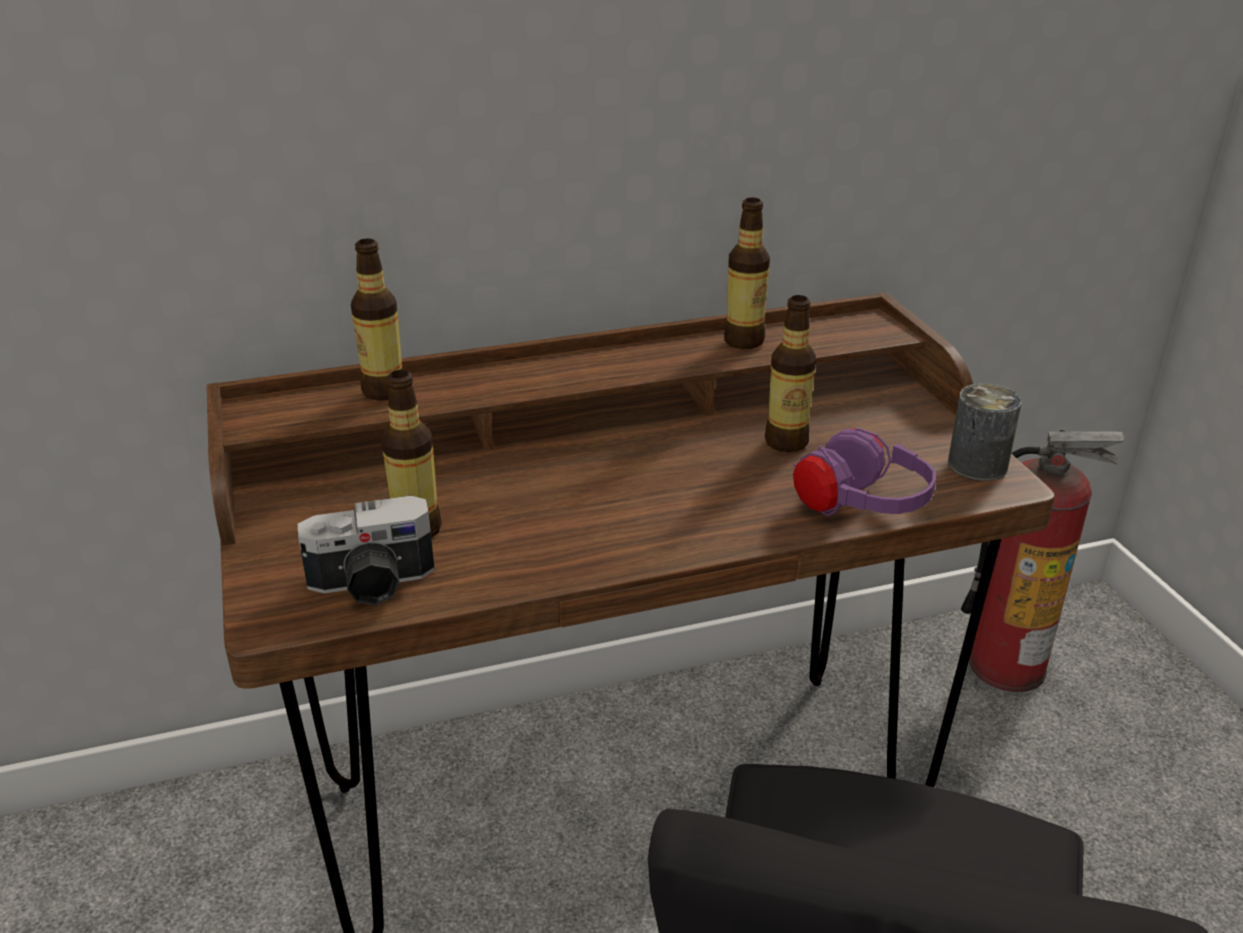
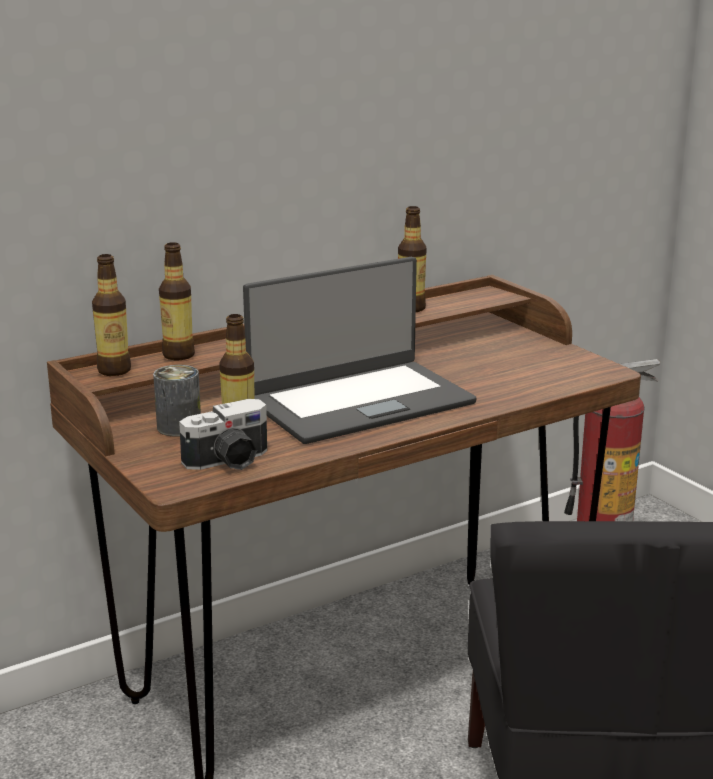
camera: 15 degrees left, 10 degrees down
bottle [765,295,816,452] -> bottle moved to [92,254,131,376]
purple headphones [793,428,936,516] -> none
can [948,383,1022,481] -> can moved to [153,365,201,437]
none -> laptop [243,257,476,444]

